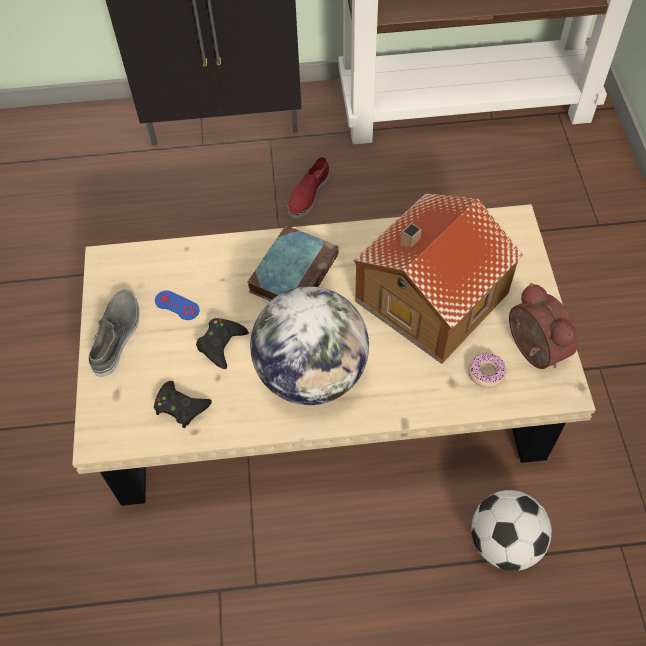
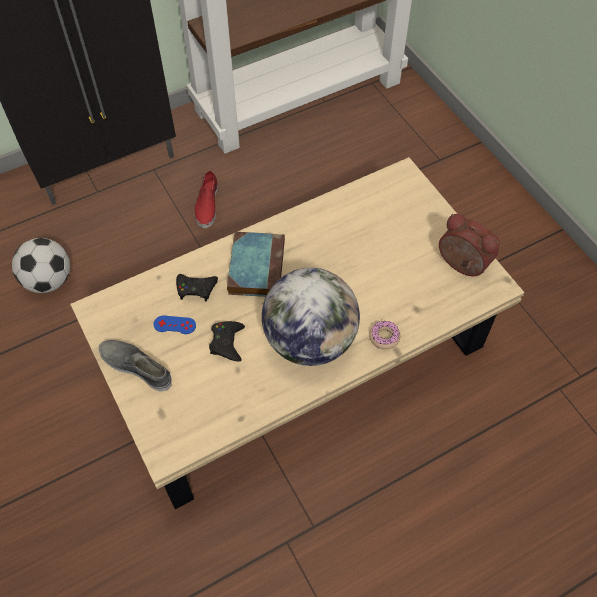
camera: 25 degrees left, 0 degrees up
grey shoe [89,289,139,377] -> grey shoe turned 45 degrees counterclockwise [99,340,172,392]
black game controller [154,381,212,428] -> black game controller moved to [176,274,218,301]
toy house [354,193,523,364] -> none
donut [468,353,506,388] -> donut moved to [369,321,400,349]
football [471,490,552,571] -> football moved to [12,238,70,293]

